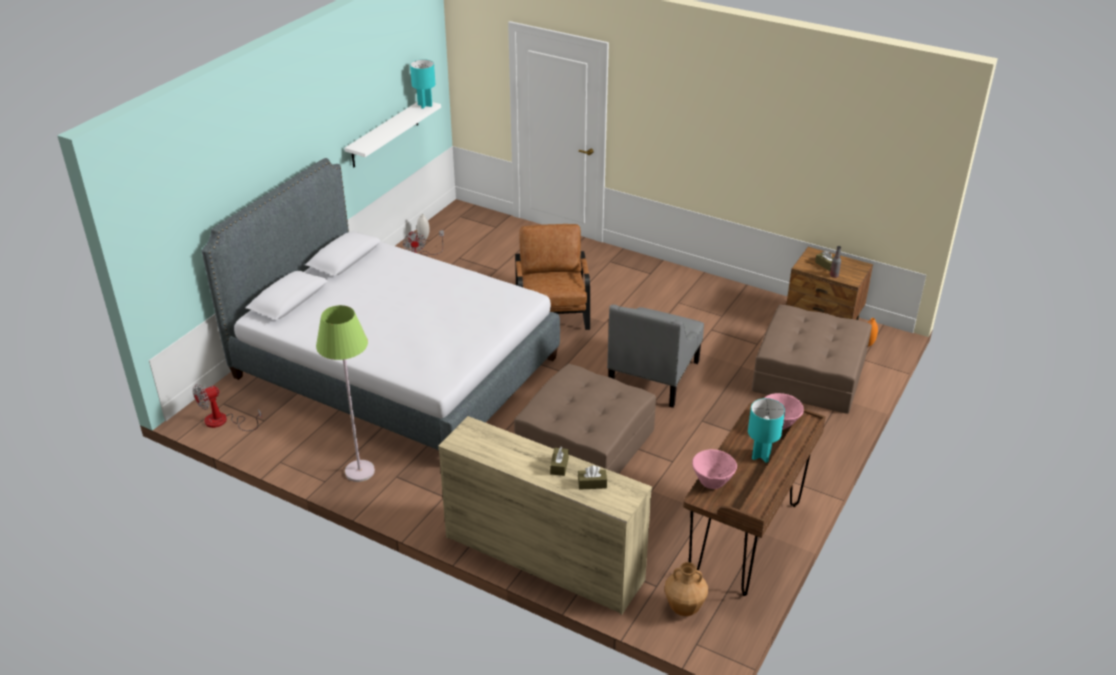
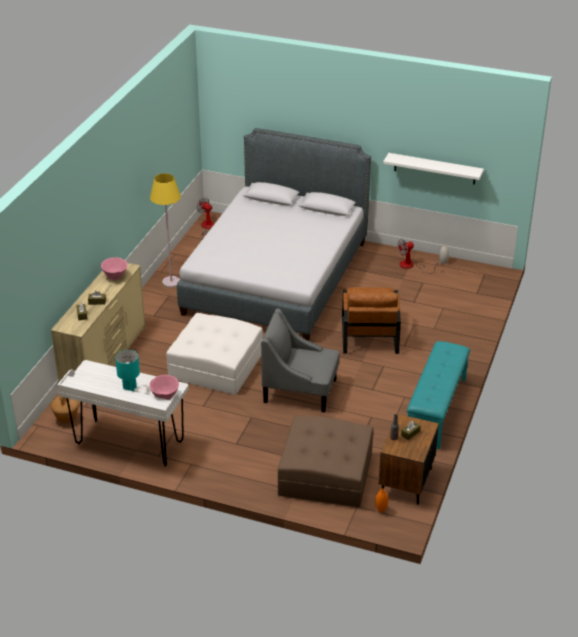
camera: 80 degrees right, 0 degrees up
green floor lamp [316,305,375,482] -> yellow floor lamp [150,173,181,288]
turquoise table lamp [410,59,435,109] -> none
brown ottoman [514,364,656,474] -> white ottoman [166,313,263,395]
brown armchair [515,224,590,330] -> brown armchair turned 105 degrees clockwise [342,287,401,354]
brown desk [683,402,826,596] -> white desk [57,360,188,467]
pink bowl [692,449,737,489] -> pink bowl moved to [101,257,128,280]
none -> turquoise bench [407,341,470,449]

